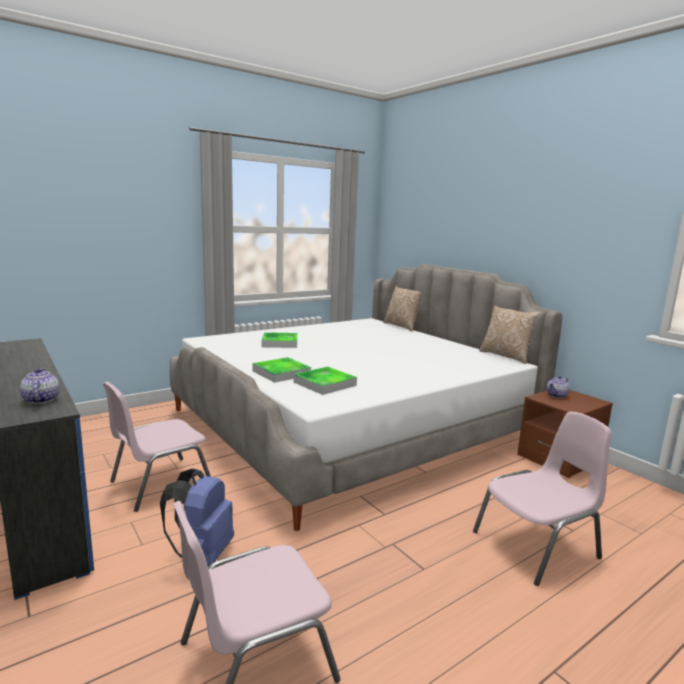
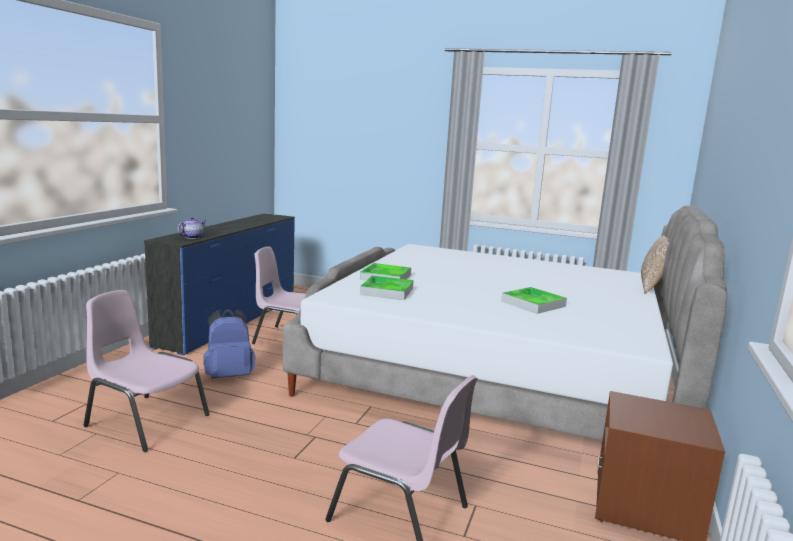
camera: 55 degrees right, 0 degrees up
tray [261,332,297,348] -> tray moved to [501,287,567,314]
pillow [479,305,541,364] -> none
teapot [546,376,570,398] -> none

